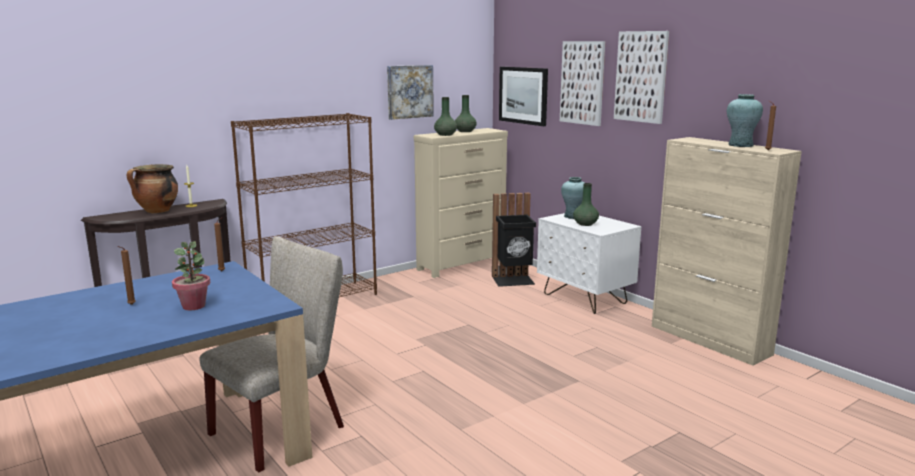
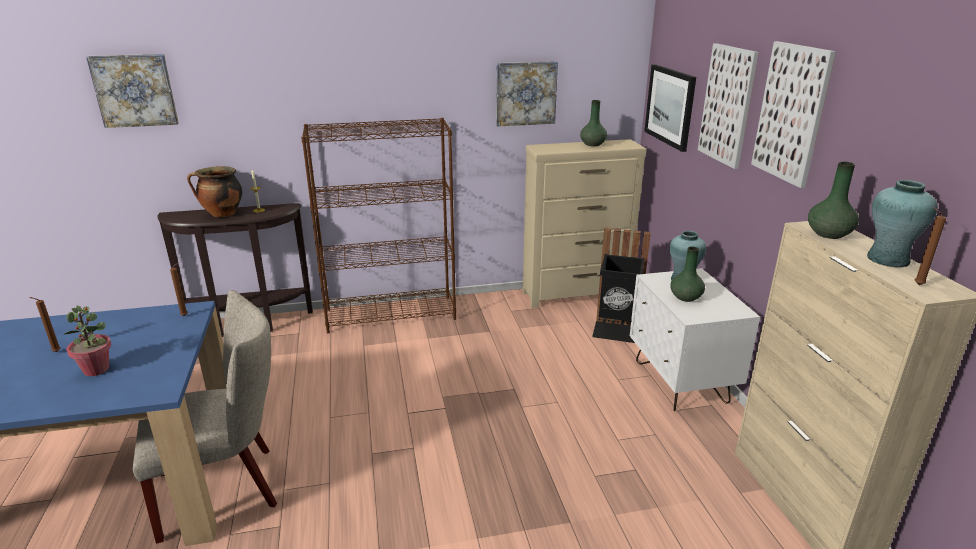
camera: 25 degrees right, 10 degrees up
green vase [434,97,457,136] -> green vase moved to [808,162,859,239]
none -> picture [86,54,179,128]

